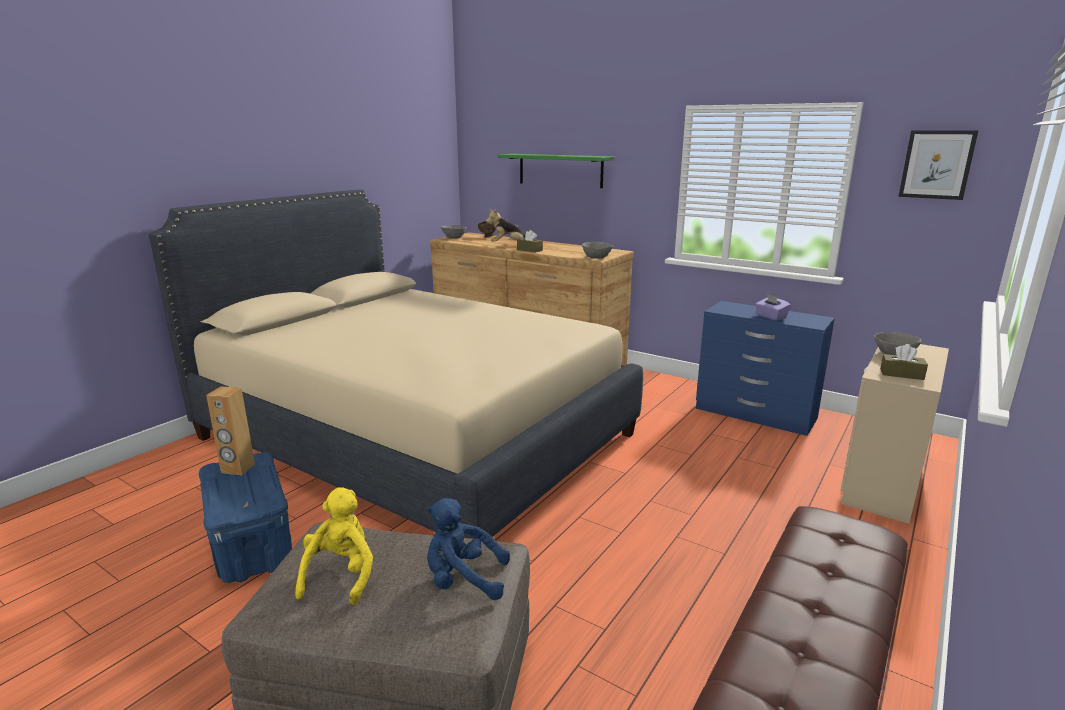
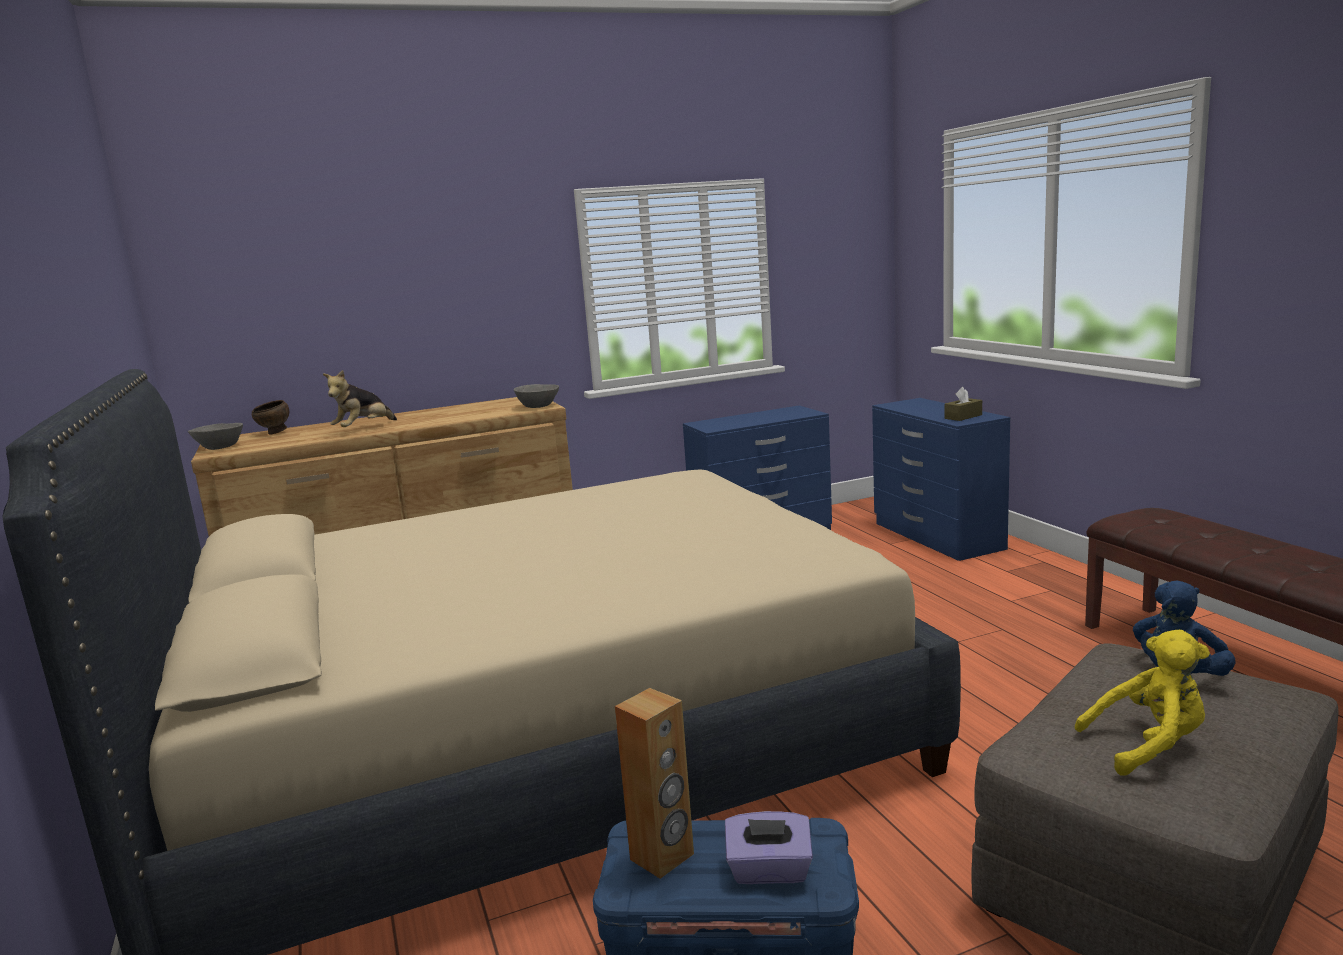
camera: 55 degrees left, 5 degrees down
yellow plush toy [295,487,373,605] -> yellow plush toy turned 135 degrees clockwise [1075,630,1210,776]
green shelf [497,154,614,188] -> none
brown tissue box [517,230,543,253] -> none
purple tissue box [755,294,791,321] -> purple tissue box moved to [725,811,813,884]
beige dresser [840,344,949,524] -> blue dresser [872,398,1010,561]
grey bowl [874,332,921,355] -> none
picture [898,130,978,200] -> none

